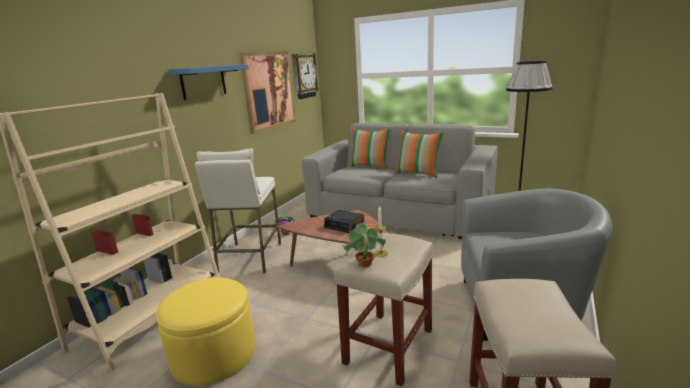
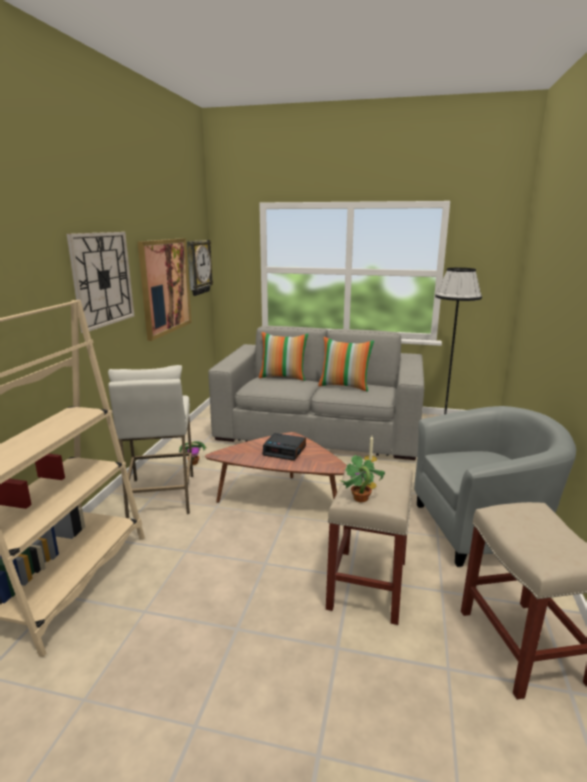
camera: 15 degrees left, 0 degrees up
yellow ottoman [156,277,255,386] -> none
blue shelf [169,64,248,100] -> wall clock [67,232,134,333]

